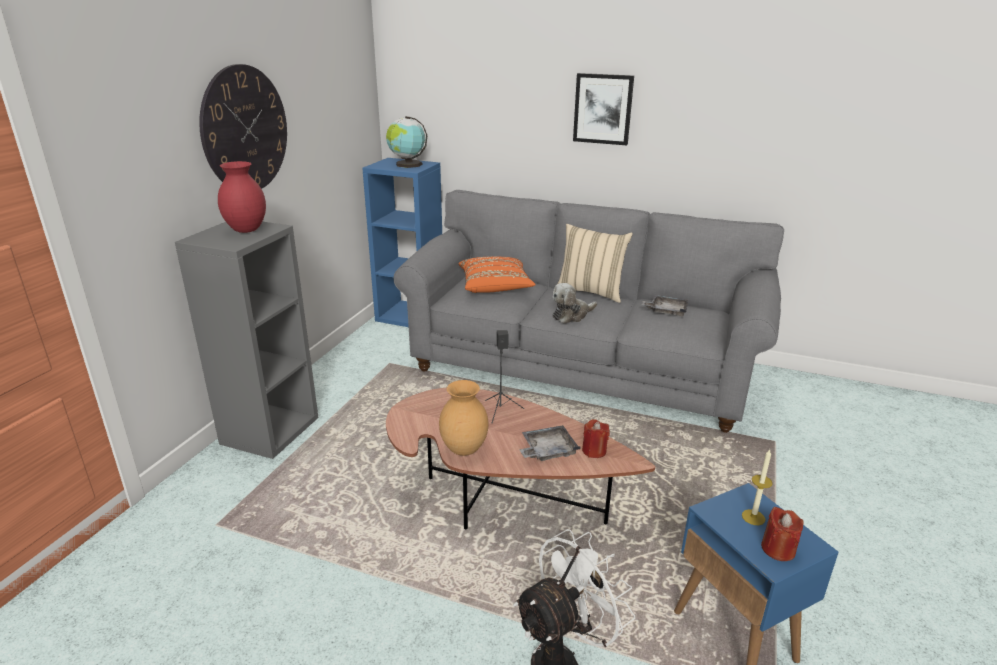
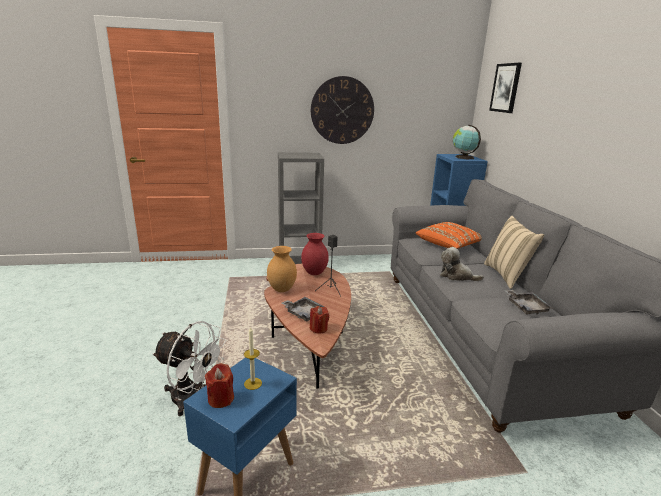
camera: 60 degrees right, 5 degrees down
red vase [218,161,266,233] -> red vase moved to [301,233,329,275]
picture [573,73,634,145] -> picture moved to [489,63,522,113]

